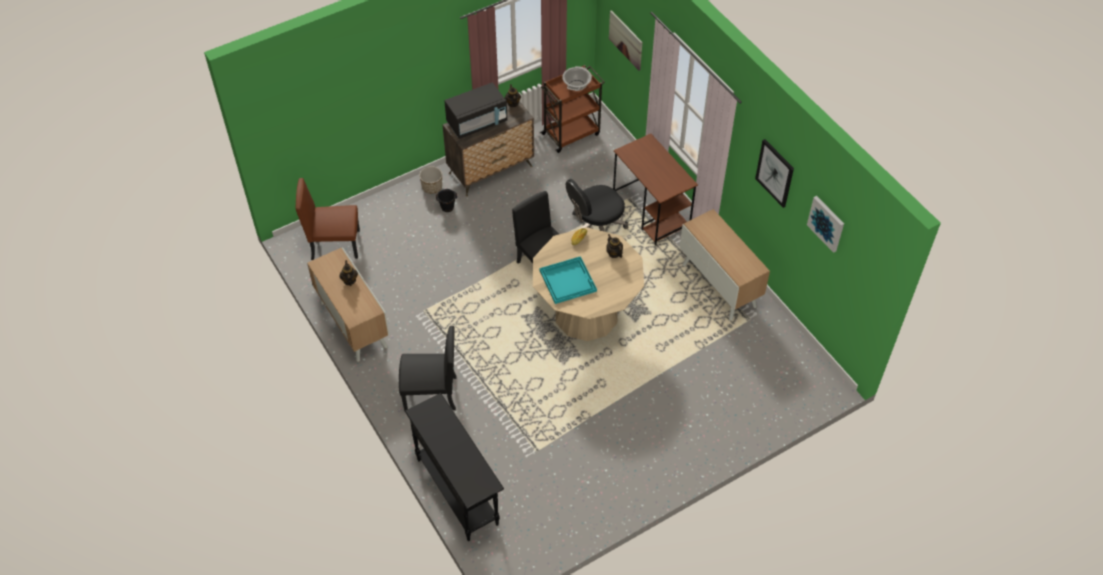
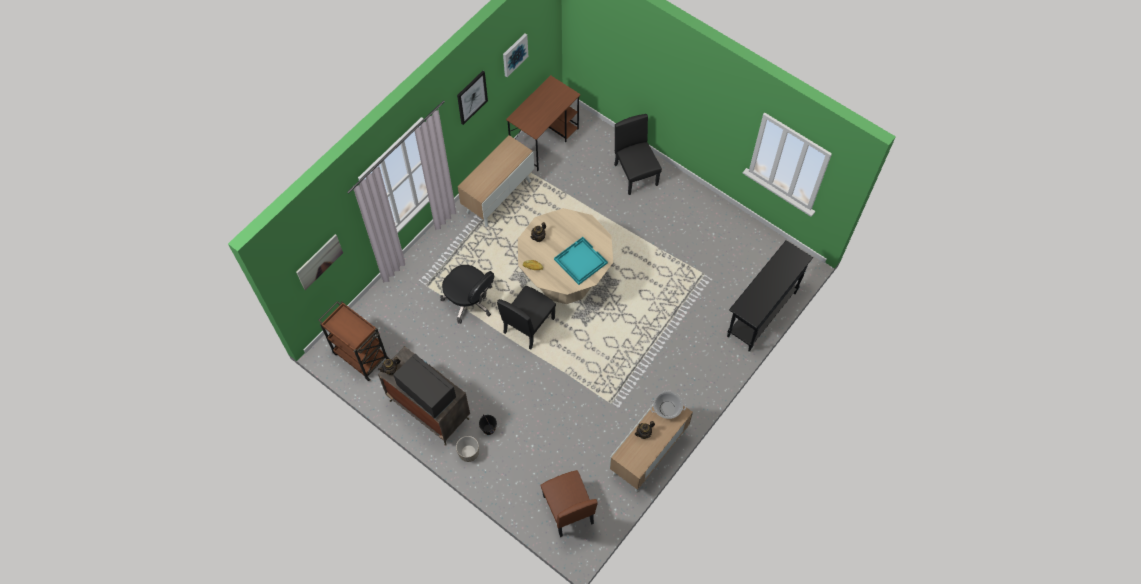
camera: 110 degrees left, 10 degrees up
black chair [399,326,457,411] -> black chair moved to [614,114,662,195]
cooking pot [562,66,592,91] -> cooking pot moved to [650,391,686,419]
brown desk [613,134,698,245] -> brown desk moved to [506,75,581,171]

